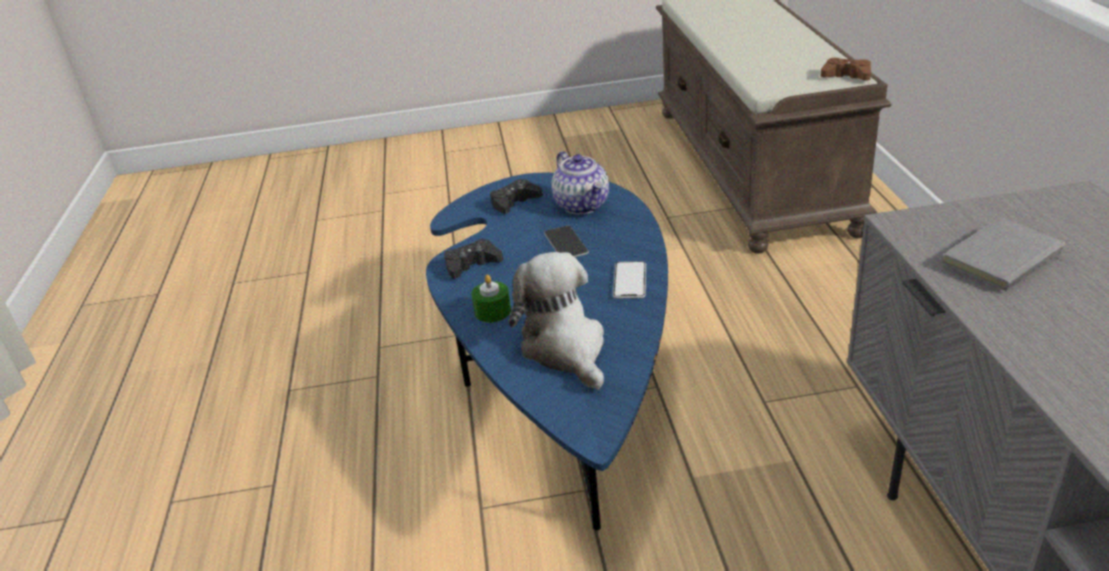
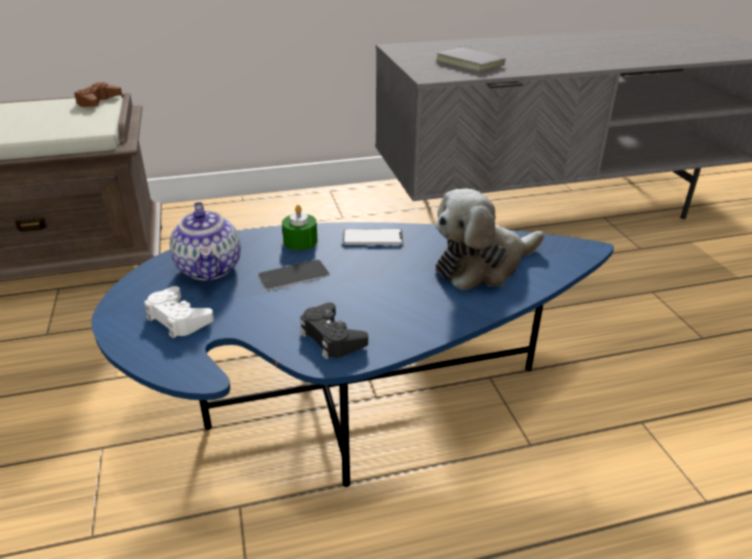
camera: 100 degrees left, 0 degrees up
green candle [471,274,511,322] -> green candle moved to [282,205,318,250]
black game controller [490,179,542,214] -> white game controller [144,286,214,338]
teapot [551,151,609,215] -> teapot turned 105 degrees clockwise [170,202,241,280]

